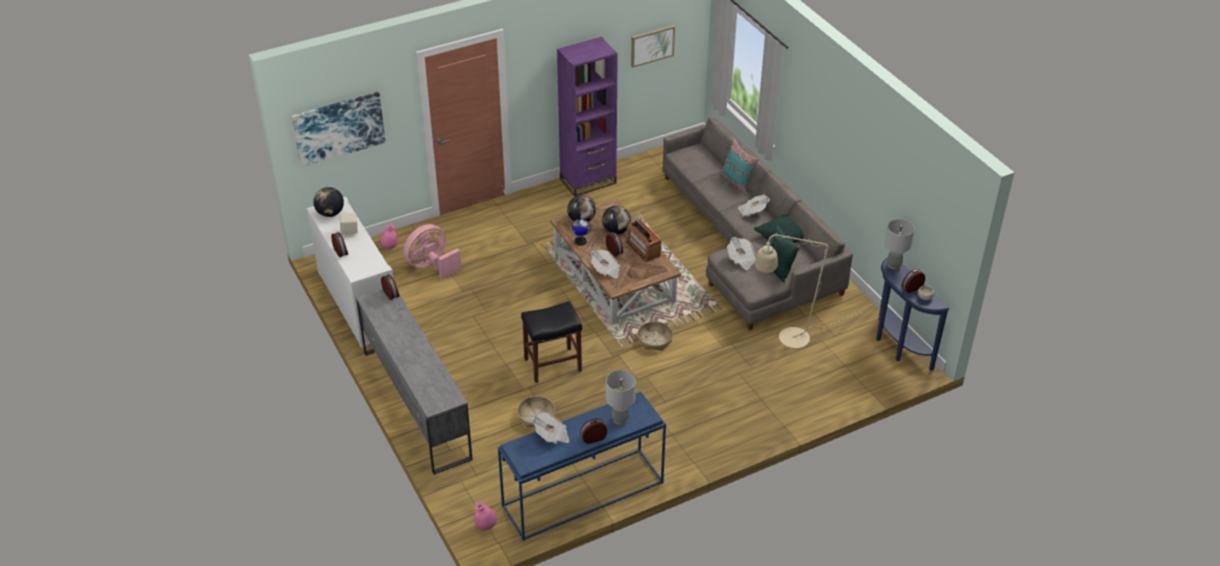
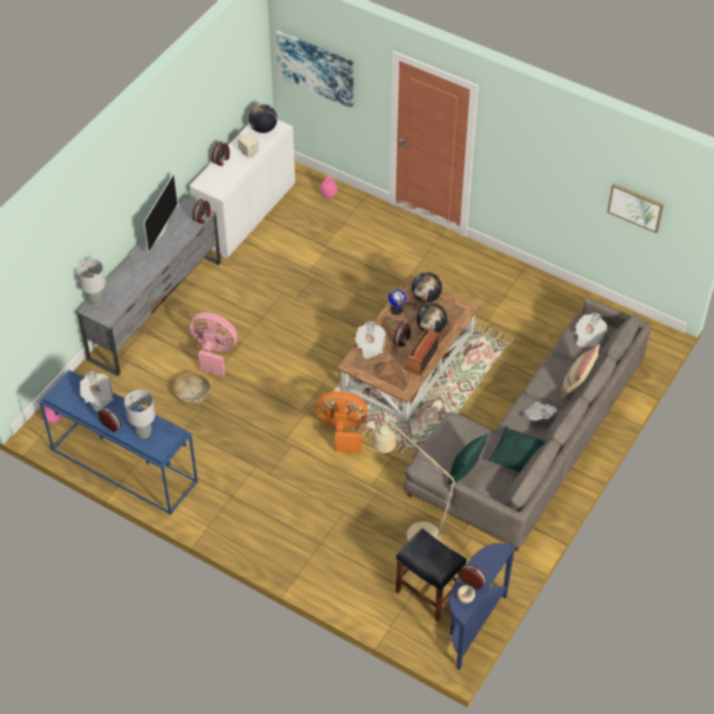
camera: 60 degrees right, 10 degrees up
pink fan [403,224,462,279] -> pink fan moved to [190,312,238,376]
black stool [521,301,582,383] -> black stool moved to [396,528,467,622]
purple bookcase [557,37,618,197] -> none
basket [637,321,673,351] -> orange fan [316,391,368,454]
turquoise pillow [719,138,759,195] -> beige pillow [560,344,600,399]
newspaper [727,237,756,270] -> newspaper moved to [575,313,607,347]
grey table lamp [885,219,914,270] -> grey table lamp moved to [76,259,106,306]
none -> television [143,173,178,253]

